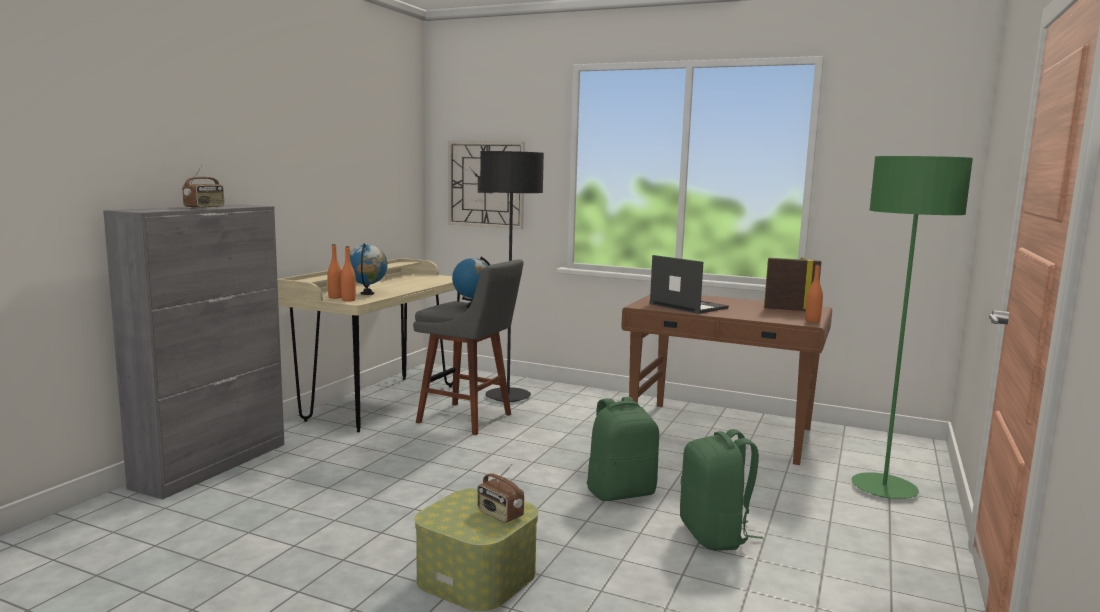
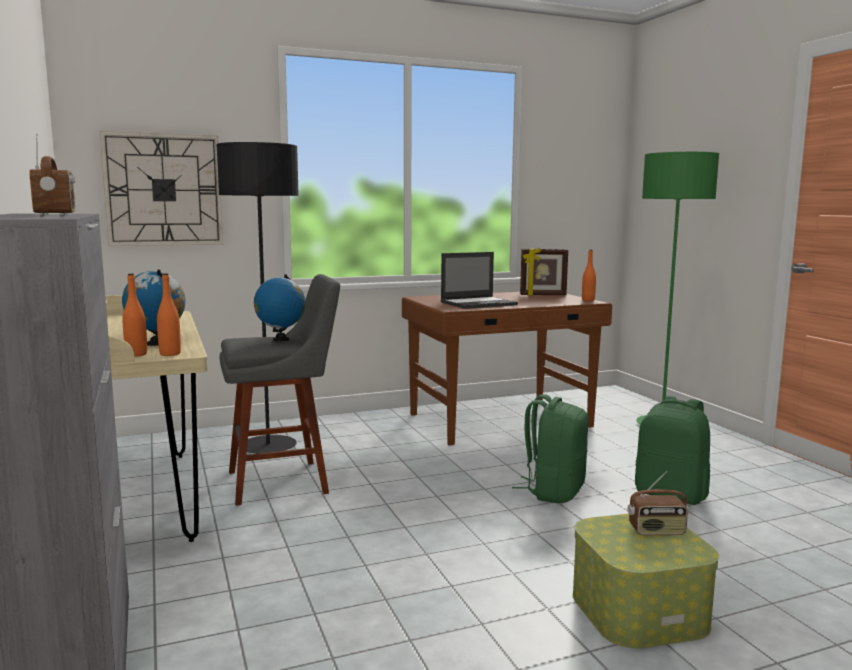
camera: 45 degrees left, 0 degrees up
laptop [649,255,729,314] -> laptop turned 150 degrees clockwise [441,252,518,309]
picture frame [764,257,821,311] -> picture frame turned 150 degrees counterclockwise [520,248,568,296]

